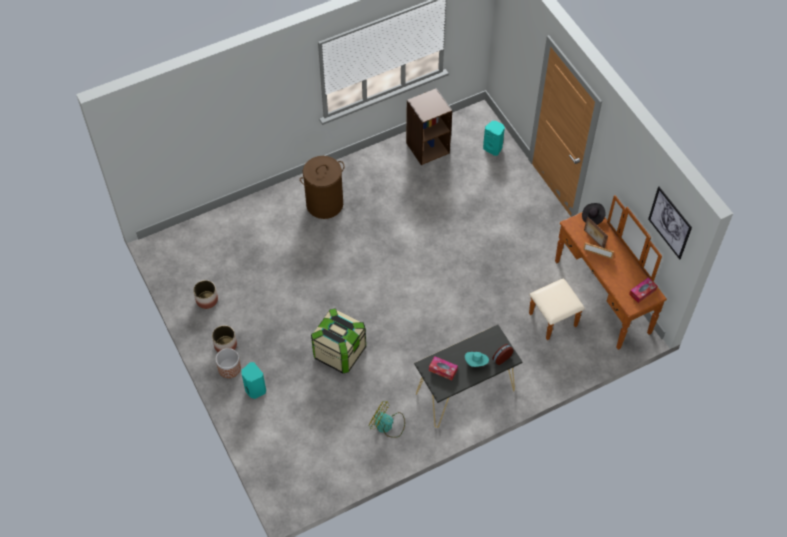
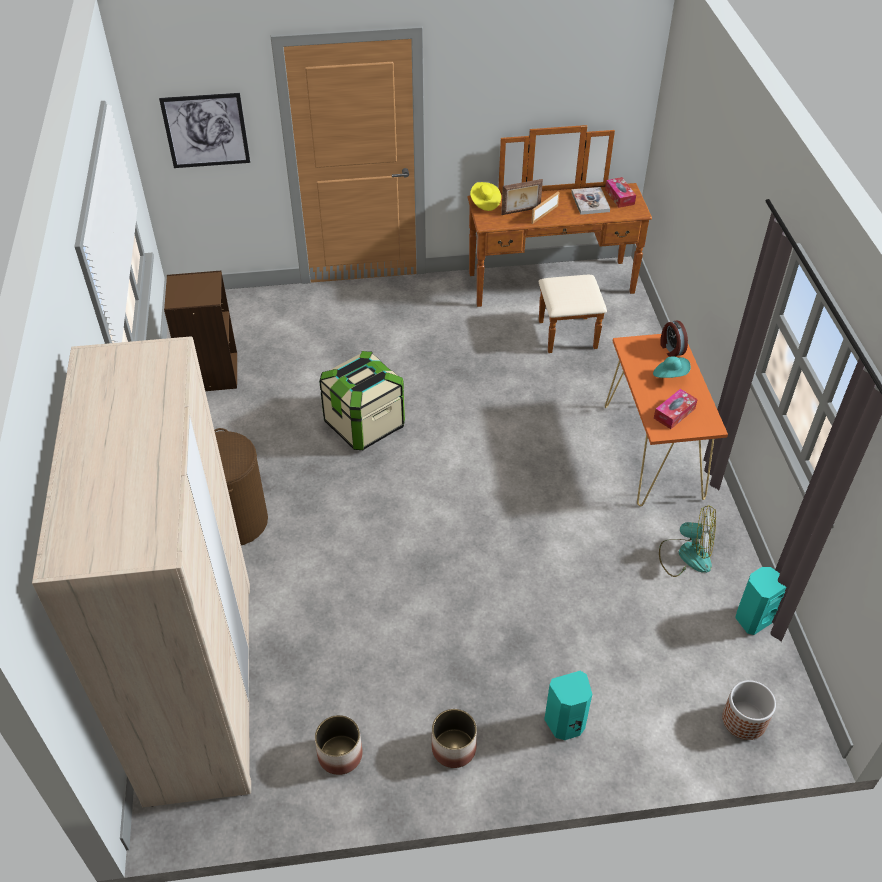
camera: 70 degrees left, 10 degrees down
planter [215,348,241,378] -> planter moved to [722,680,776,740]
storage box [311,308,366,374] -> storage box moved to [319,351,405,450]
fan [368,401,405,438] -> fan turned 120 degrees counterclockwise [659,505,716,577]
black console table [414,325,522,428] -> orange console table [605,334,728,507]
turquoise speaker [483,121,505,156] -> turquoise speaker moved to [735,567,786,635]
black hat [582,203,606,225] -> yellow hat [470,182,501,211]
picture [648,187,692,260] -> picture moved to [159,93,250,168]
none -> beige wardrobe [32,336,251,807]
none -> book [571,187,610,215]

